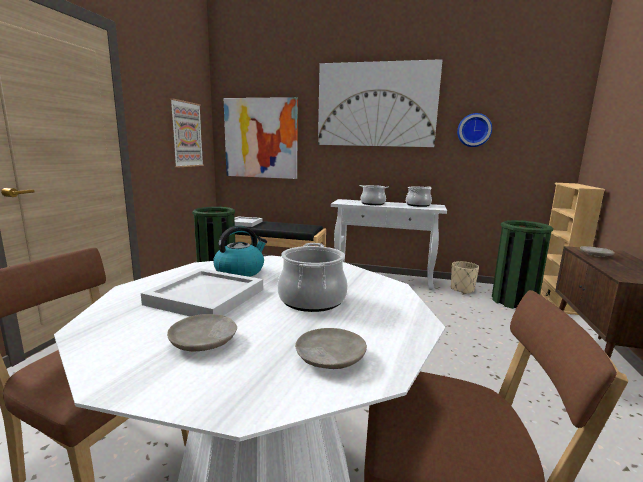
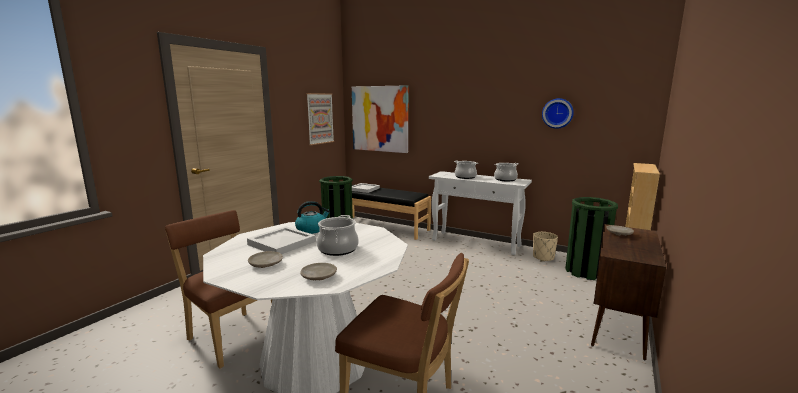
camera: 15 degrees right, 0 degrees up
picture [318,59,443,147] -> none

